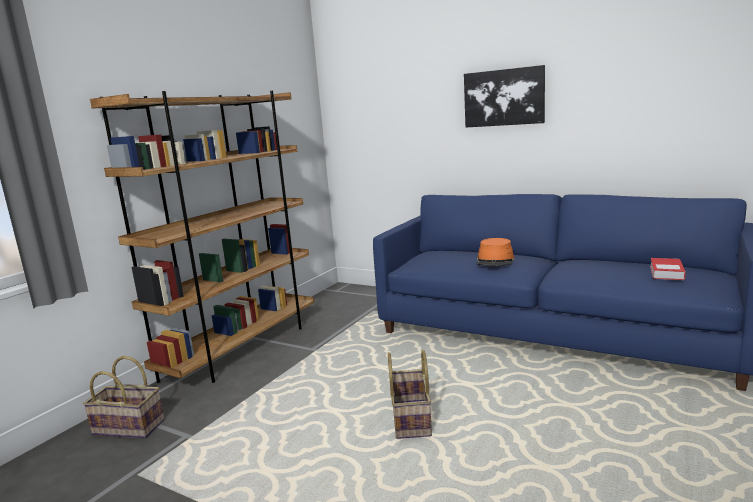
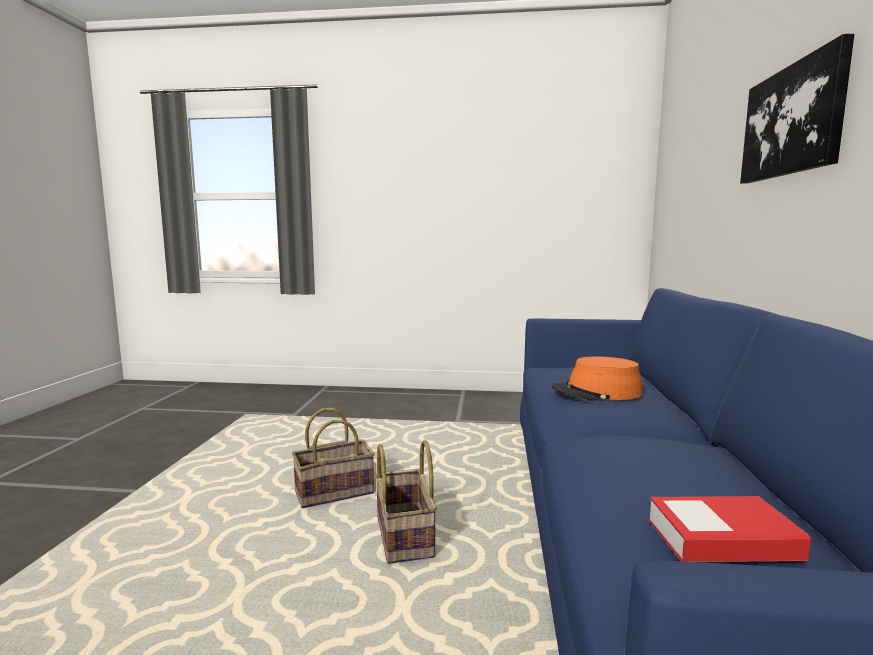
camera: 65 degrees right, 5 degrees down
basket [83,356,164,438] -> basket moved to [375,440,437,564]
brown bookcase [90,91,314,383] -> none

